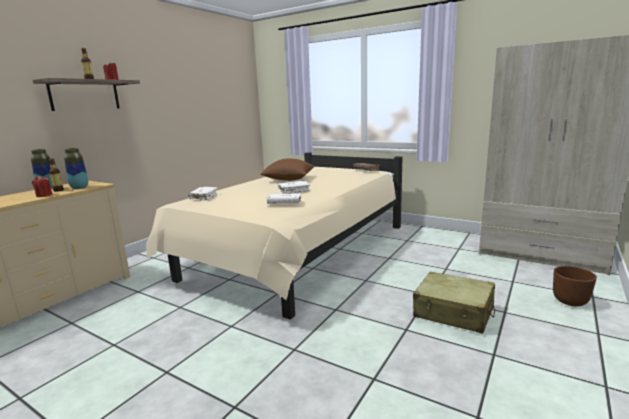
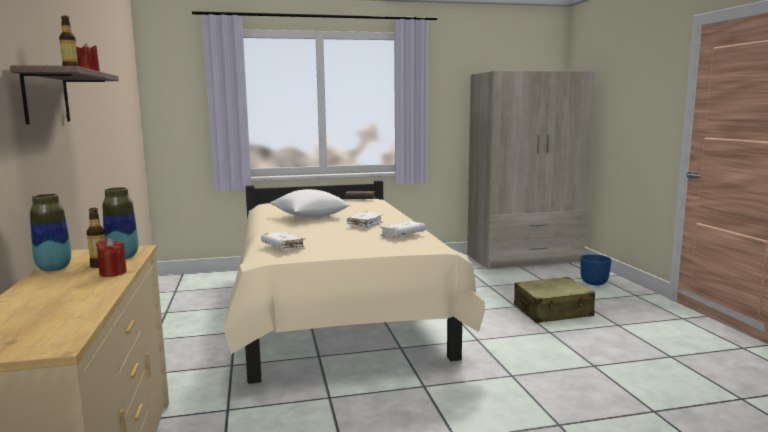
camera: 45 degrees left, 5 degrees down
brown pillow [260,159,315,181] -> white pillow [270,189,350,218]
brown planter [553,266,597,306] -> blue planter [580,254,612,285]

